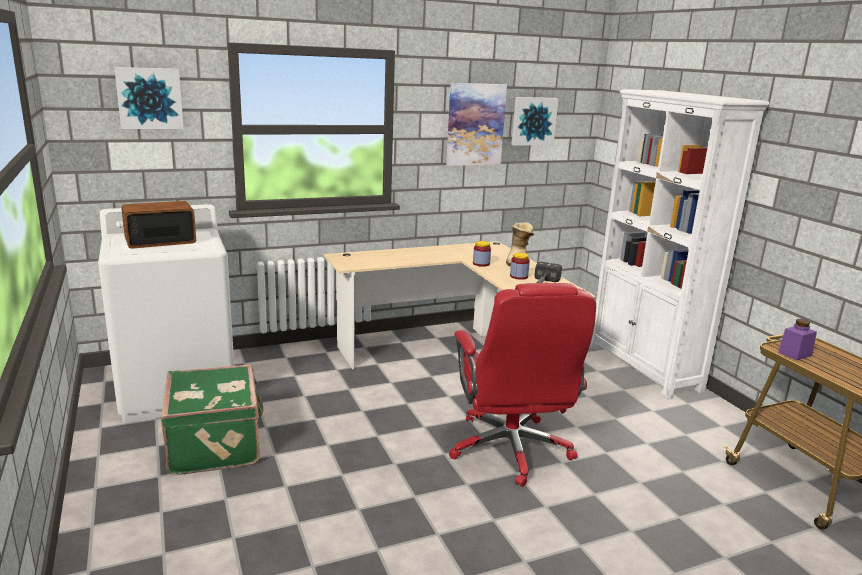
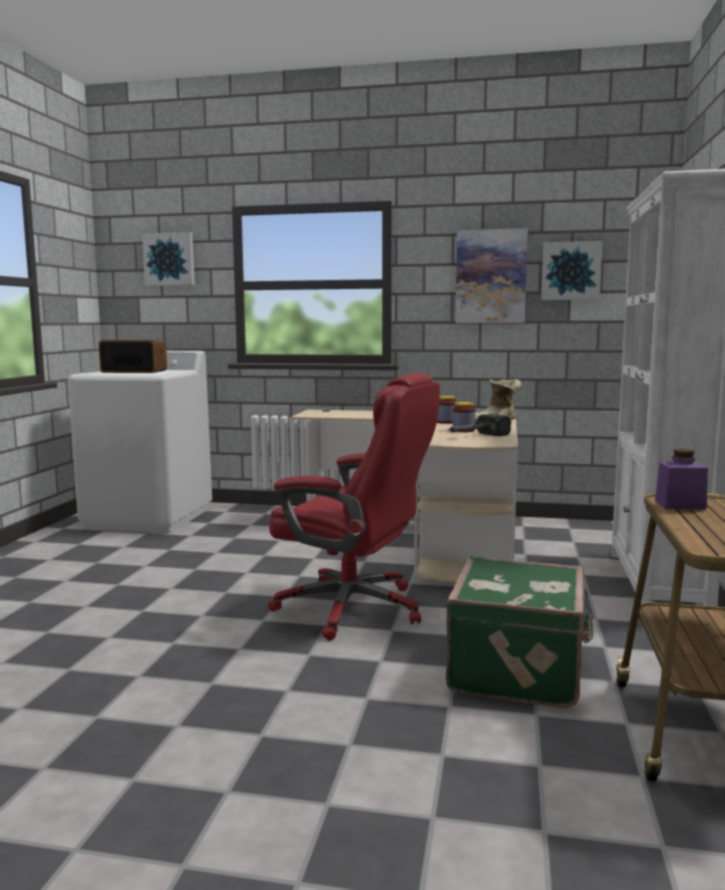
camera: 35 degrees right, 10 degrees down
green suitcase [161,364,263,475] -> green suitcase moved to [446,556,593,708]
red office chair [449,283,596,487] -> red office chair turned 90 degrees counterclockwise [268,373,440,641]

